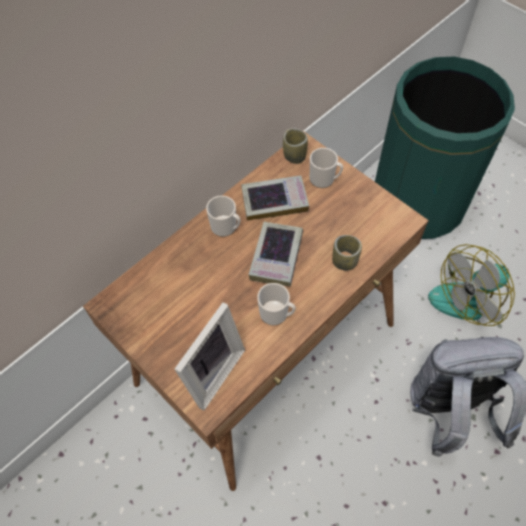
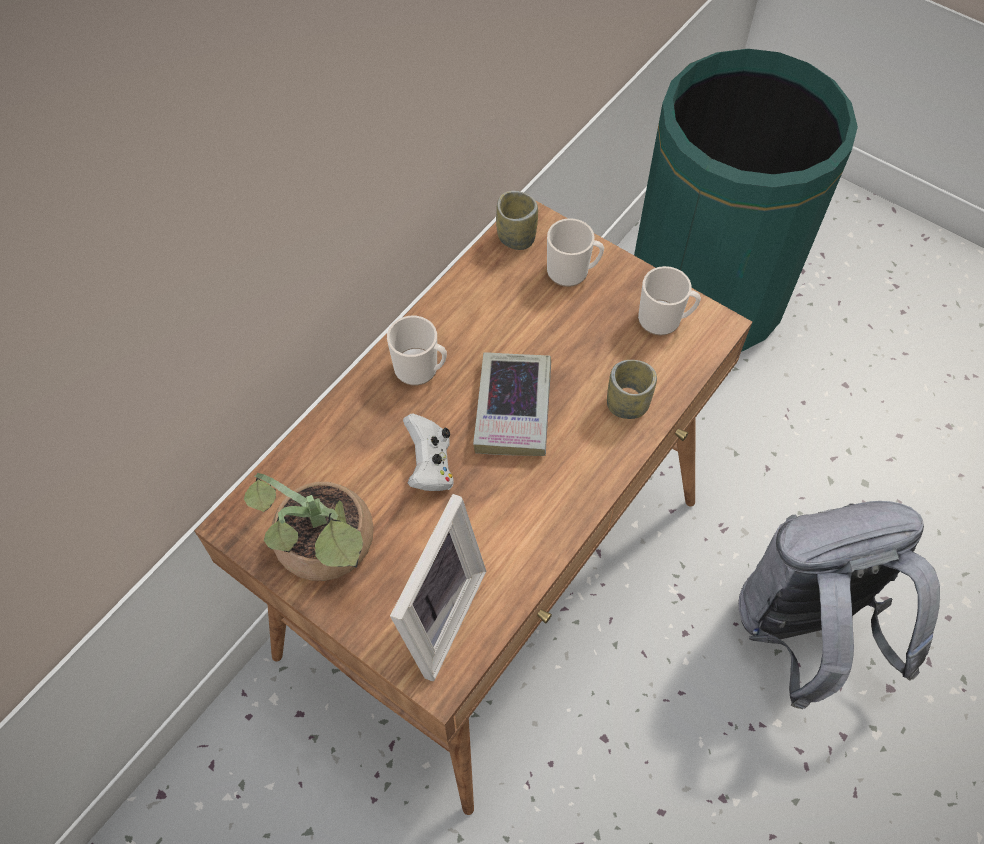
camera: 10 degrees left, 0 degrees up
book [241,176,309,221] -> none
mug [257,283,296,325] -> mug moved to [638,266,701,336]
fan [428,244,515,326] -> none
none -> potted plant [244,473,374,581]
none -> white game controller [403,414,454,491]

